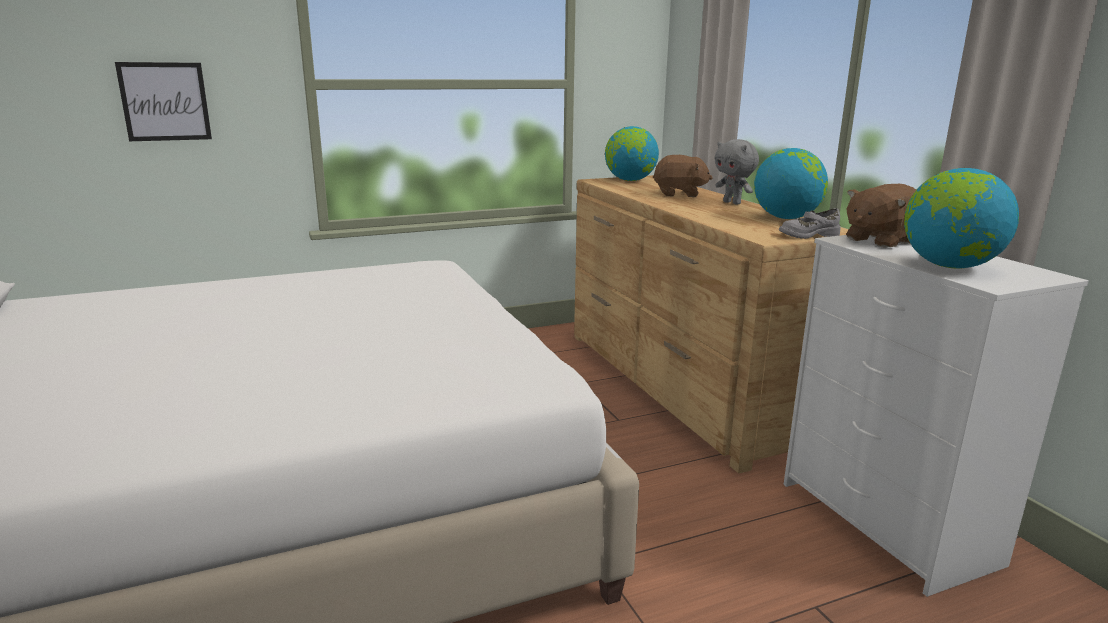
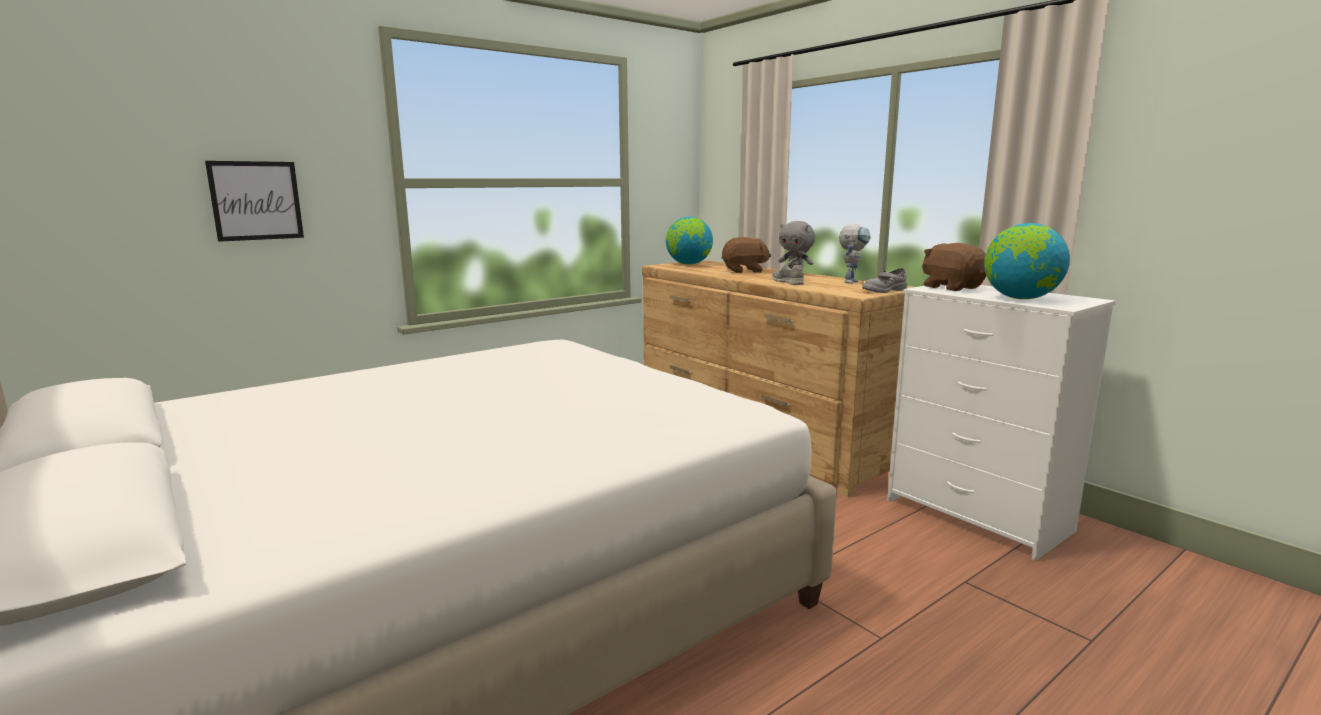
camera: 15 degrees left, 5 degrees down
globe [754,148,828,219] -> toy robot [839,224,871,284]
brown plush toy [846,184,916,248] -> brown plush toy turned 105 degrees clockwise [922,243,986,291]
none -> grey shoe [772,257,804,285]

